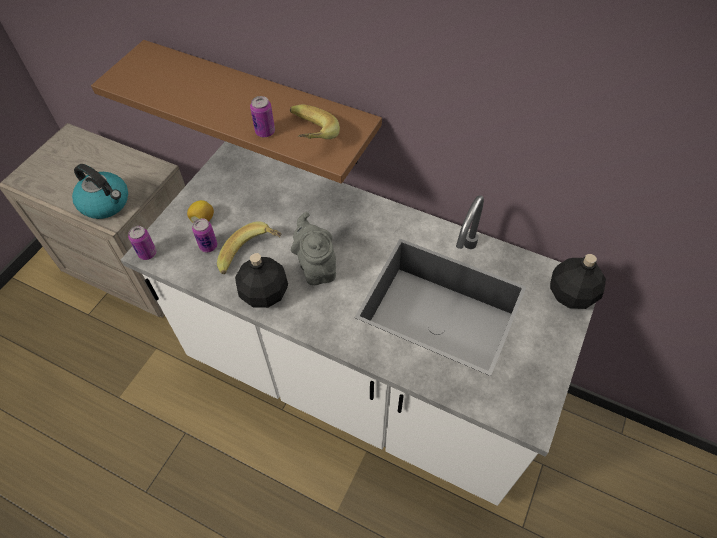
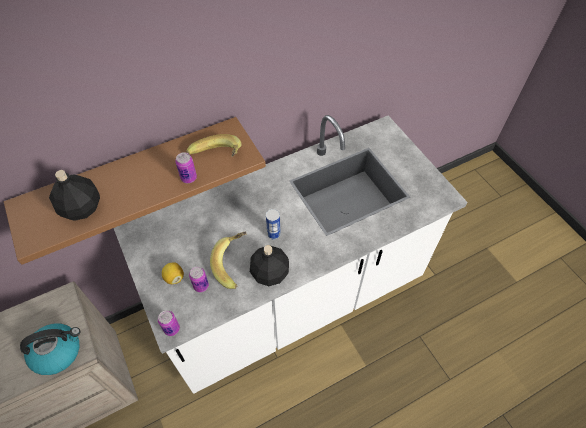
camera: 55 degrees left, 0 degrees up
grey teapot [291,212,336,285] -> can [266,209,281,240]
black bottle [550,254,606,309] -> black bottle moved to [49,170,100,220]

